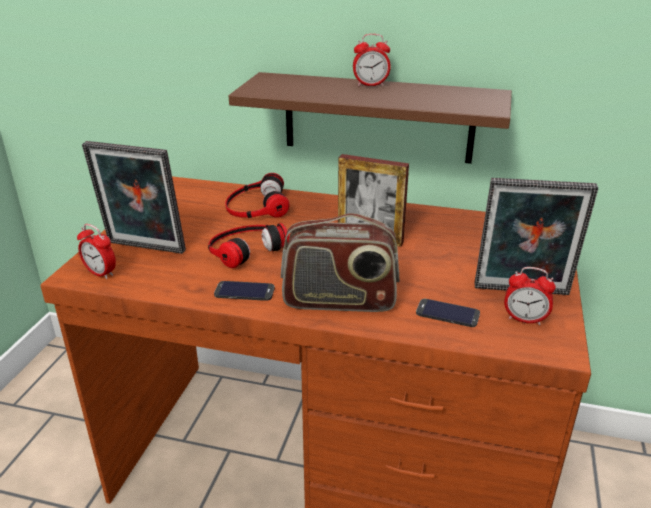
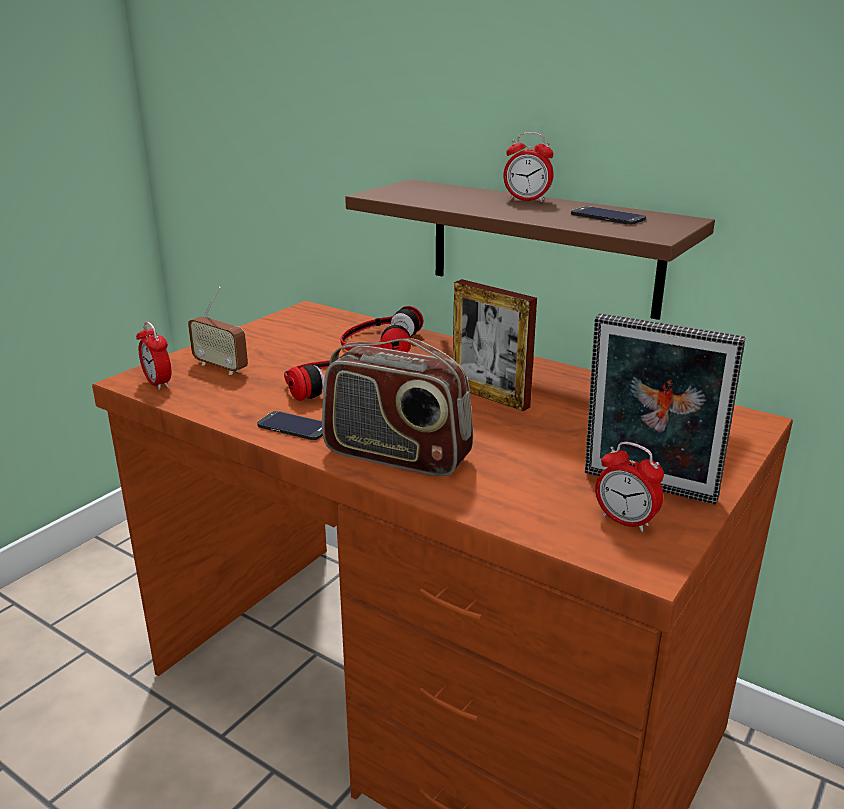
camera: 20 degrees right, 5 degrees down
picture frame [82,141,186,254] -> radio [188,286,248,375]
phone [416,299,480,327] -> phone moved to [571,206,646,225]

